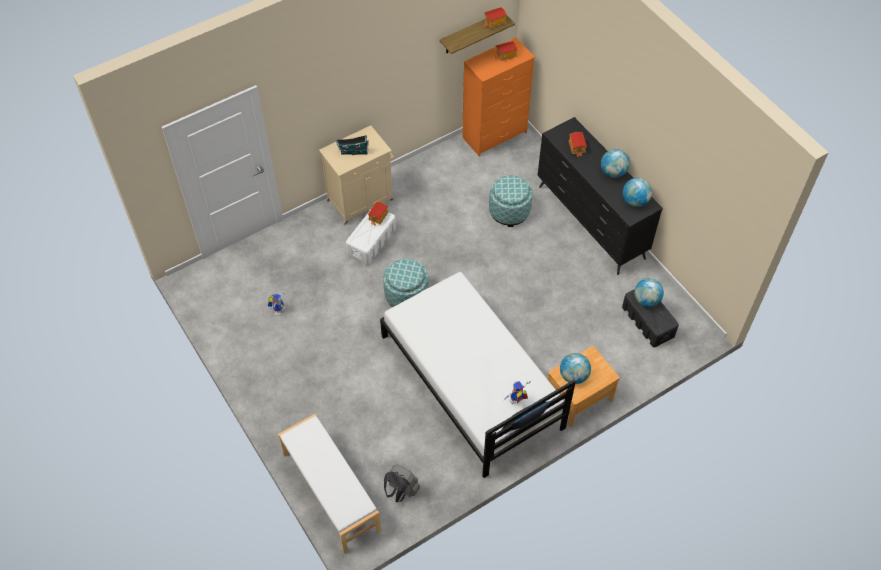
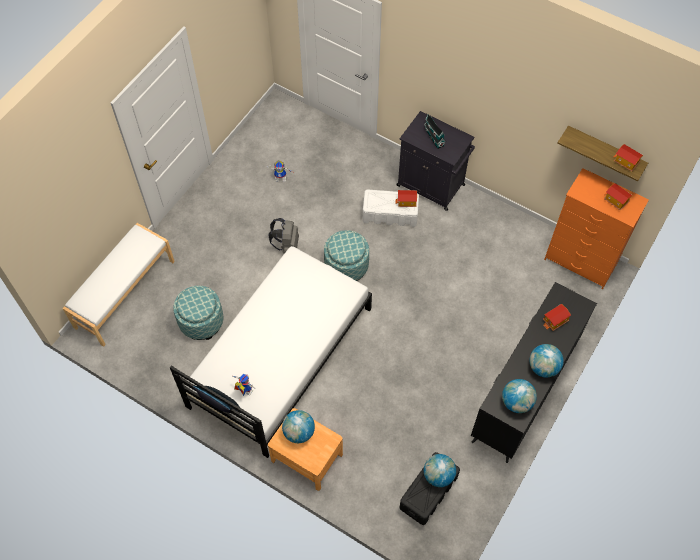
camera: 65 degrees right, 5 degrees up
beige cabinet [319,126,394,225] -> black cabinet [396,111,475,211]
grey backpack [384,464,420,502] -> grey backpack moved to [268,218,299,253]
ottoman [489,175,532,227] -> ottoman moved to [173,286,223,340]

